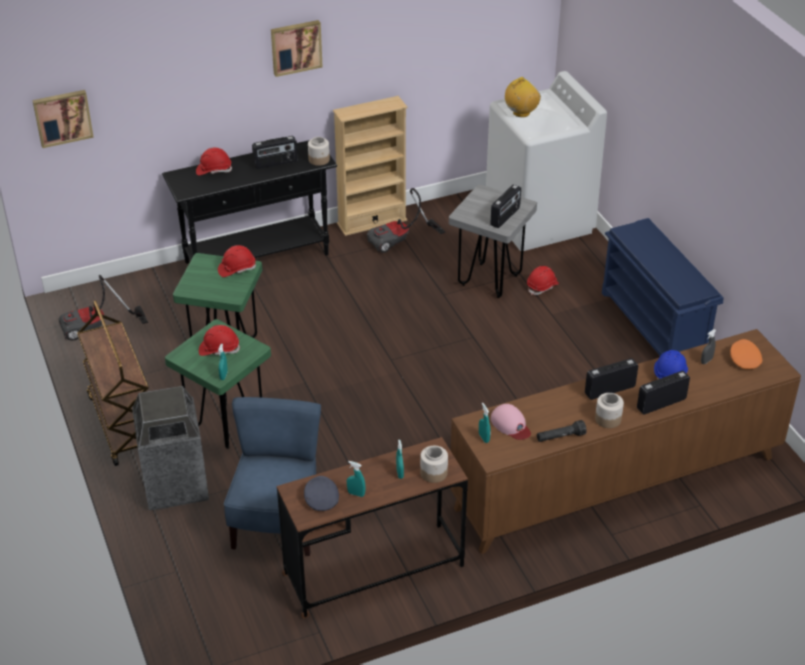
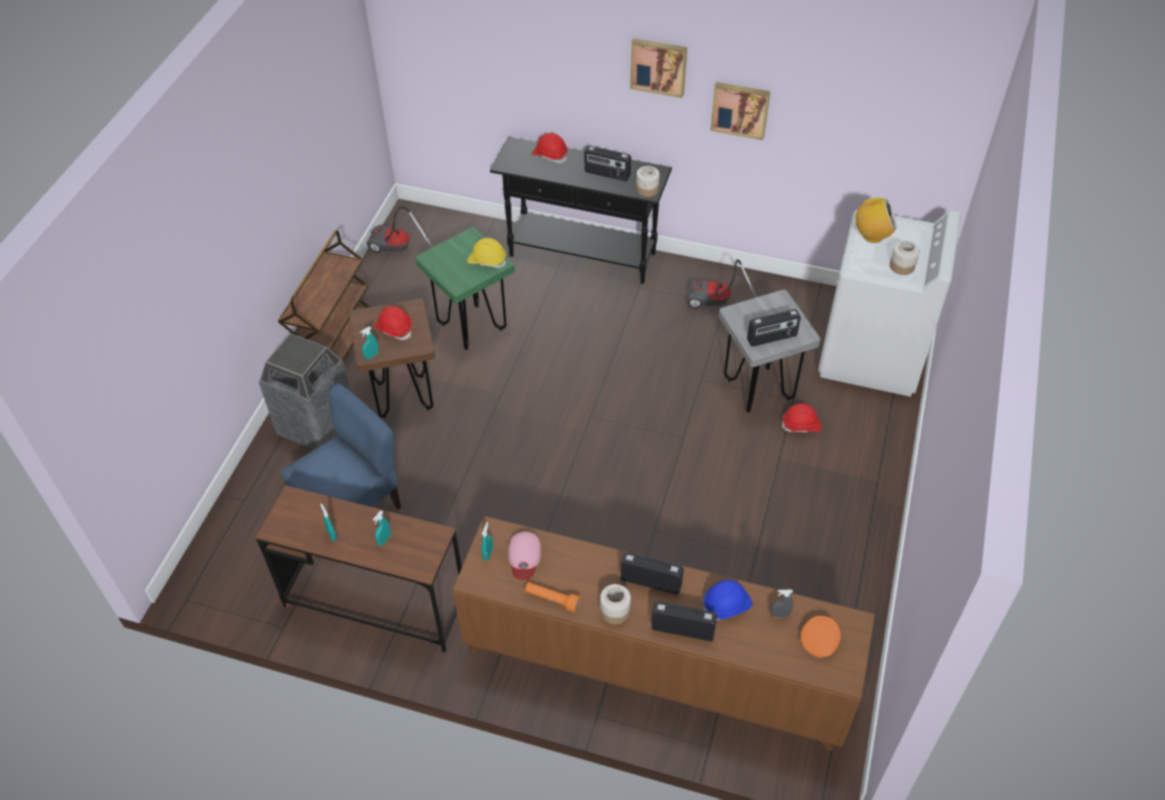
camera: 40 degrees right, 10 degrees up
picture [32,90,94,148] -> picture moved to [710,82,770,140]
green stool [165,319,271,449] -> brown stool [349,299,435,418]
red hard hat [218,245,256,277] -> yellow hard hat [468,238,507,268]
grey cap [304,476,339,511] -> none
beige bookcase [333,96,408,236] -> none
jar [420,446,448,483] -> jar moved to [890,241,920,275]
black flashlight [537,420,587,442] -> orange flashlight [525,582,581,612]
blue shoe rack [602,218,724,356] -> none

